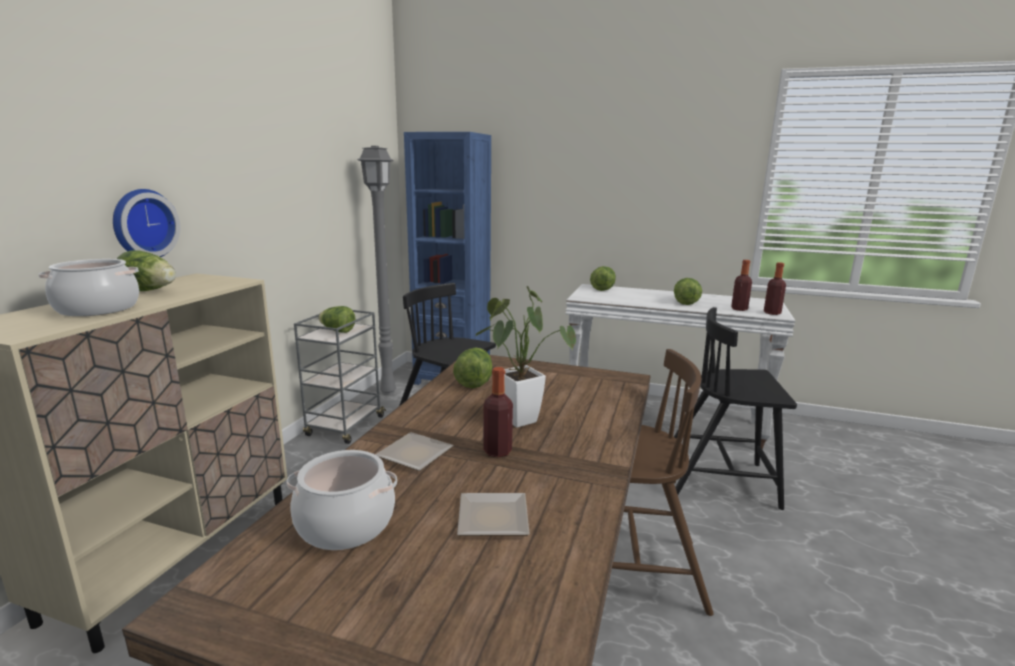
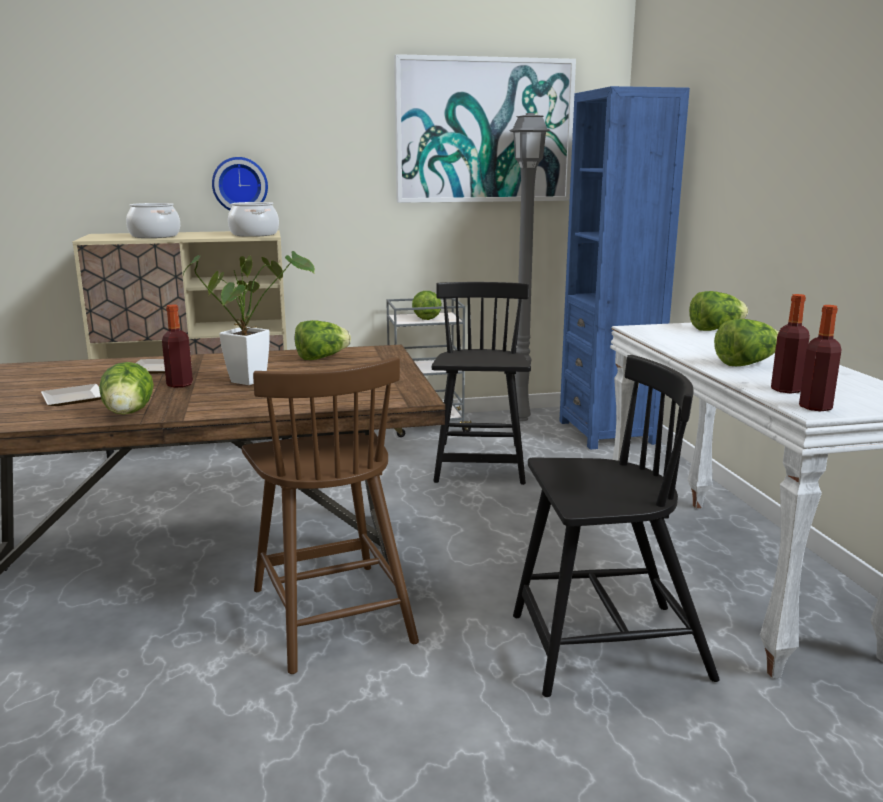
camera: 60 degrees right, 0 degrees up
lettuce [117,250,176,291] -> lettuce moved to [99,362,154,415]
cooking pot [286,450,397,550] -> cooking pot moved to [228,202,279,237]
black chair [674,307,797,510] -> black chair turned 105 degrees clockwise [513,355,720,697]
none -> picture [394,54,576,203]

